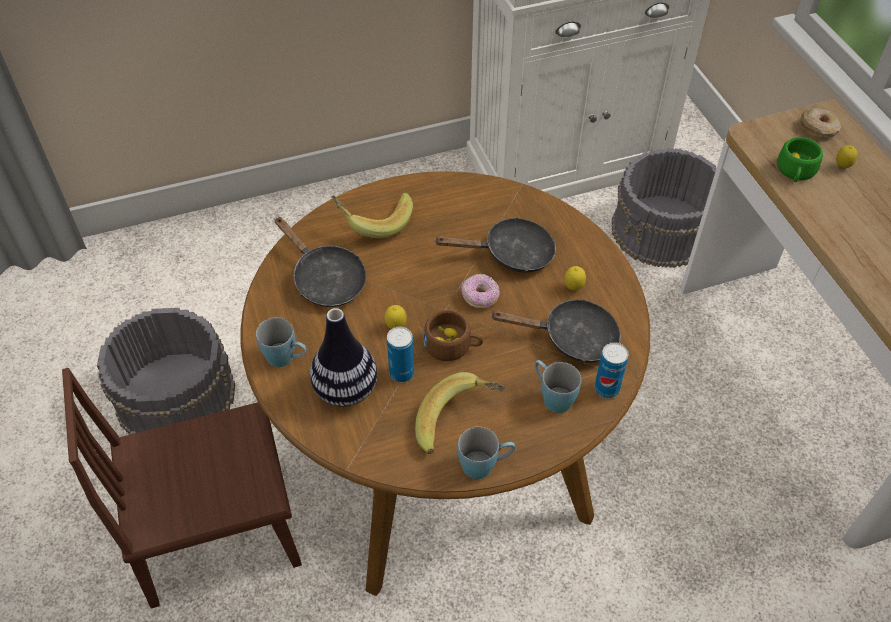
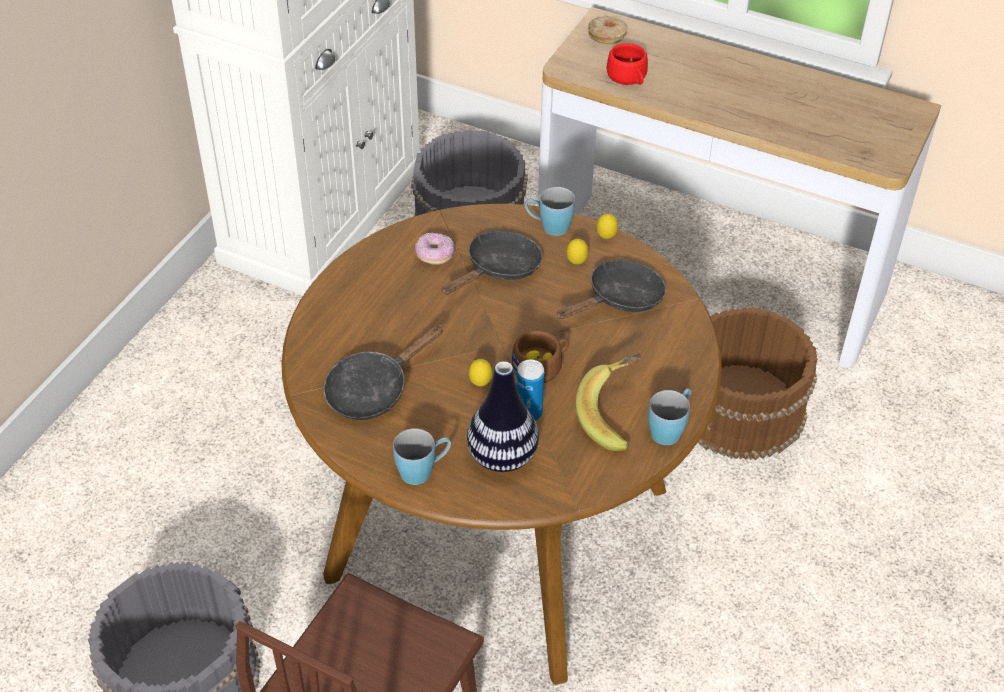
camera: 45 degrees left, 5 degrees down
black frying pan [274,217,366,307] -> black frying pan turned 135 degrees clockwise [324,325,443,420]
banana [331,193,413,238] -> none
donut [461,274,500,309] -> donut moved to [415,233,454,265]
blue mug [534,360,581,413] -> blue mug moved to [525,187,575,236]
can [594,342,628,399] -> none
green cup [777,137,823,182] -> red cup [606,43,648,85]
lemon [836,145,858,168] -> lemon moved to [597,213,618,239]
none -> brown bucket [698,307,817,460]

